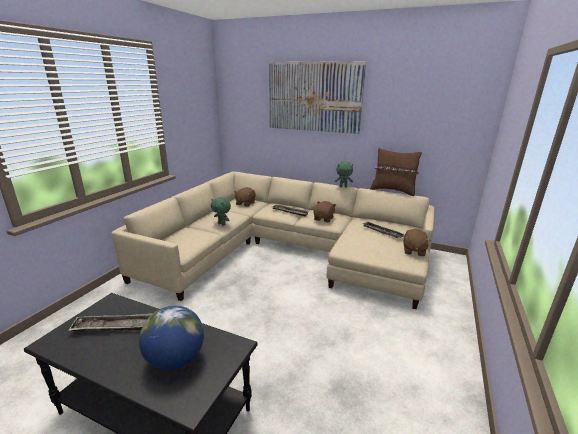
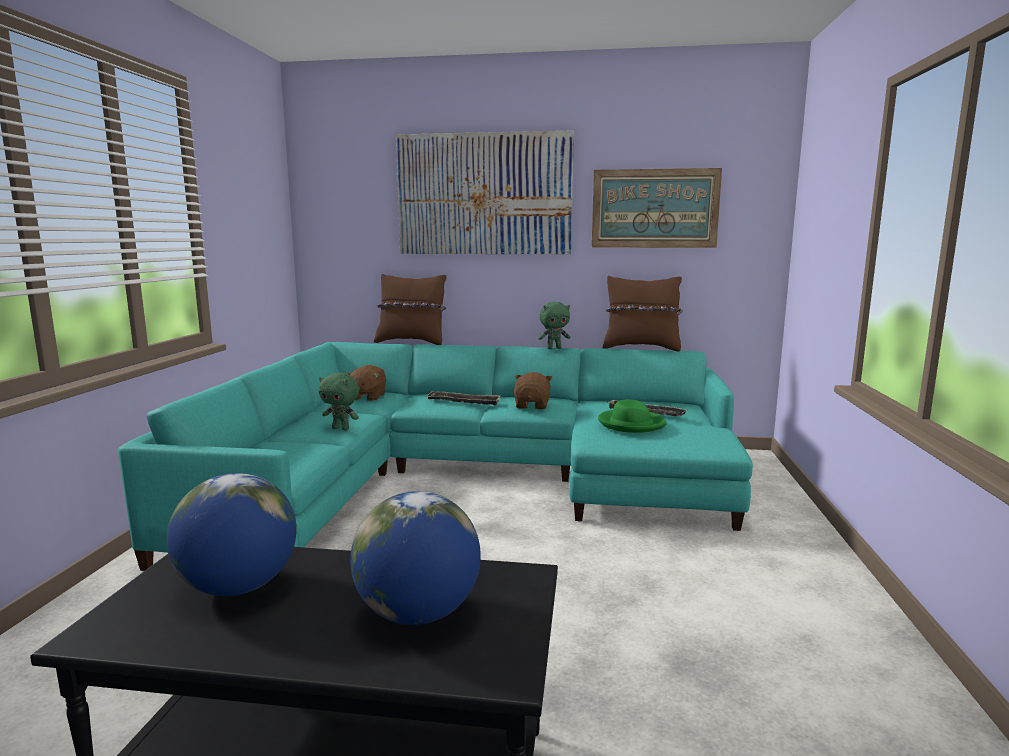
camera: 15 degrees left, 10 degrees down
tray [68,313,153,331] -> globe [167,473,297,596]
beige sofa [111,171,435,309] -> turquoise sofa [118,342,753,571]
brown plush toy [404,229,431,256] -> none
none -> brown pillow [374,274,446,345]
none -> picture [592,168,722,248]
none -> green hat [598,399,667,433]

